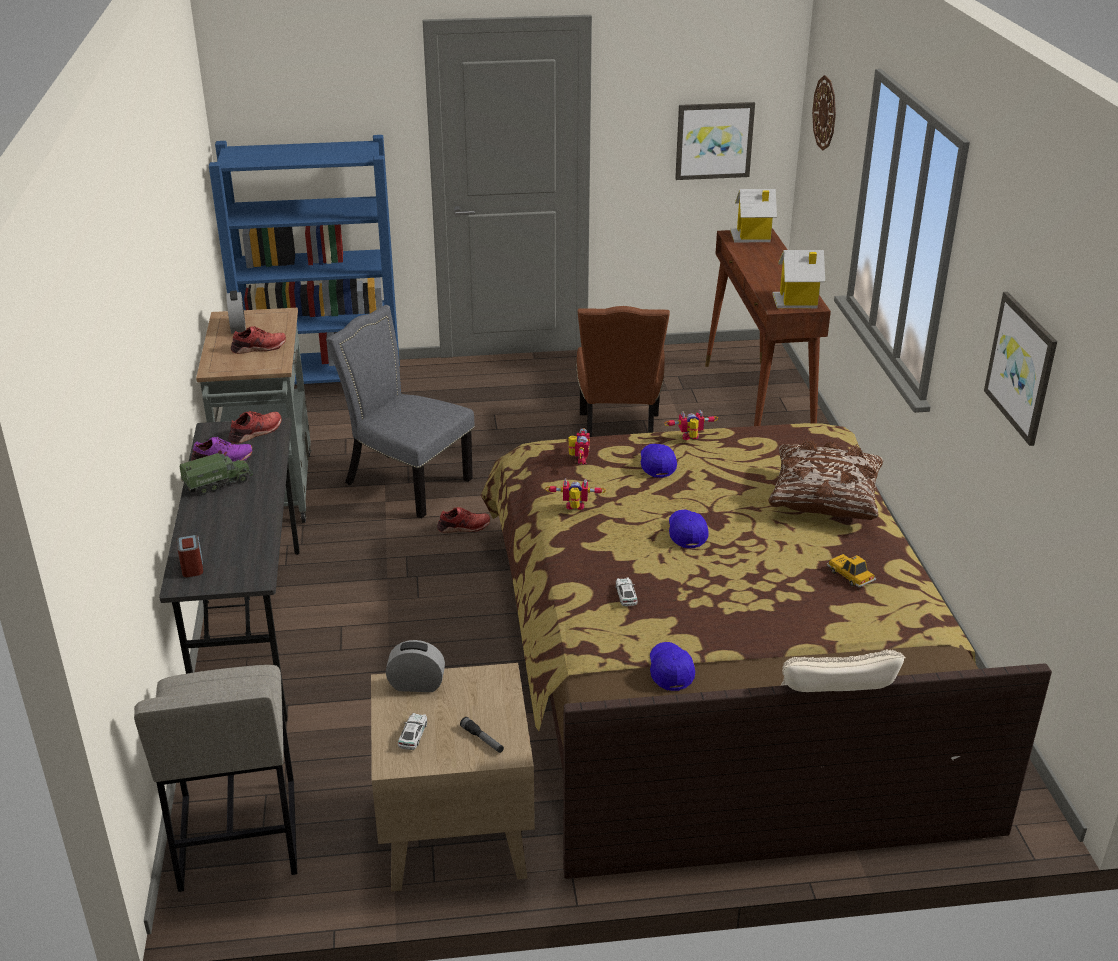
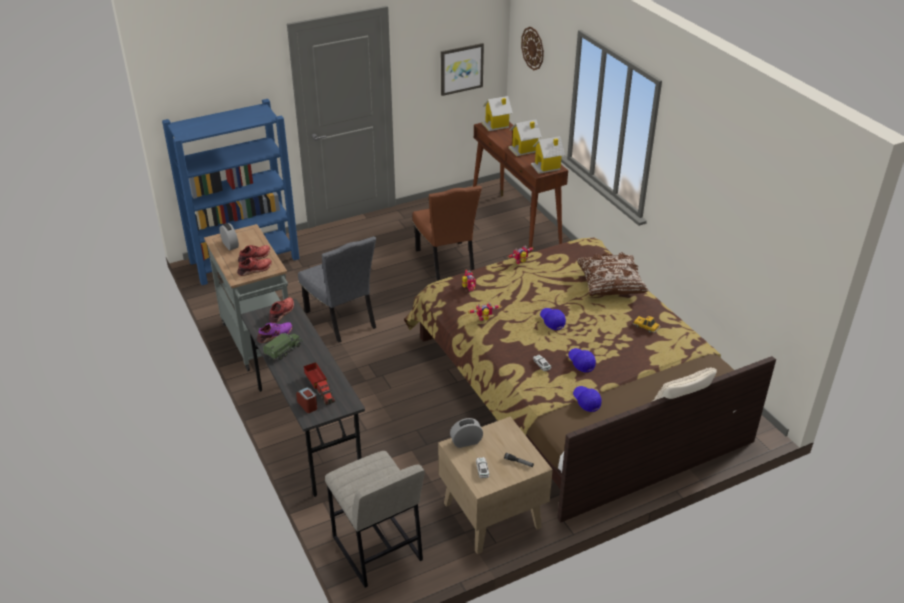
camera: 20 degrees left, 5 degrees up
grey chair [326,305,475,518] -> grey chair turned 135 degrees counterclockwise [298,236,376,342]
red shoe [437,507,490,533] -> red shoe moved to [237,257,272,276]
blue cap [641,444,677,478] -> blue cap moved to [568,348,596,373]
picture [984,292,1057,446] -> none
none -> toy truck [304,362,335,405]
none -> toy house [509,119,542,156]

